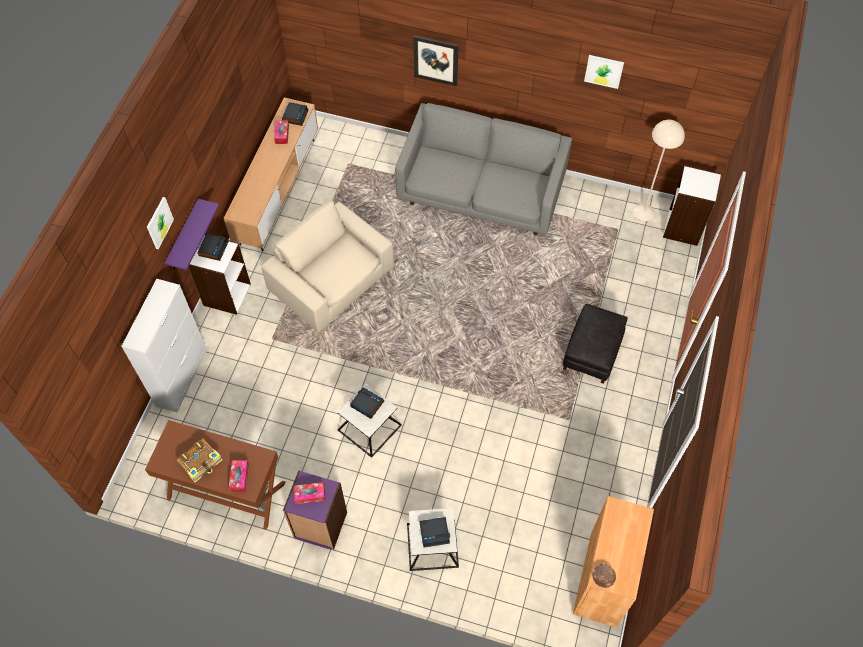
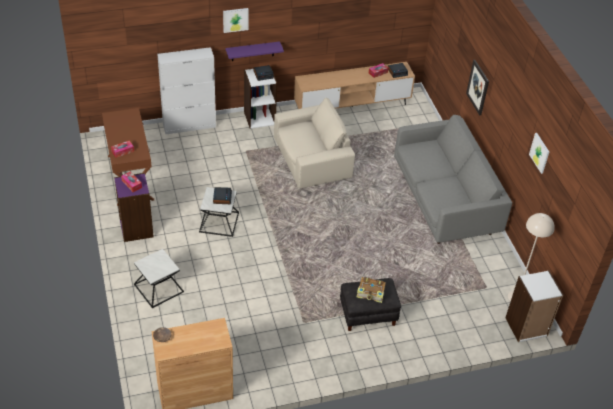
camera: 55 degrees right, 15 degrees down
book [176,438,223,483] -> book moved to [357,277,386,303]
beige armchair [261,201,394,332] -> beige armchair turned 60 degrees clockwise [274,98,355,189]
alarm clock [419,517,450,548] -> none

